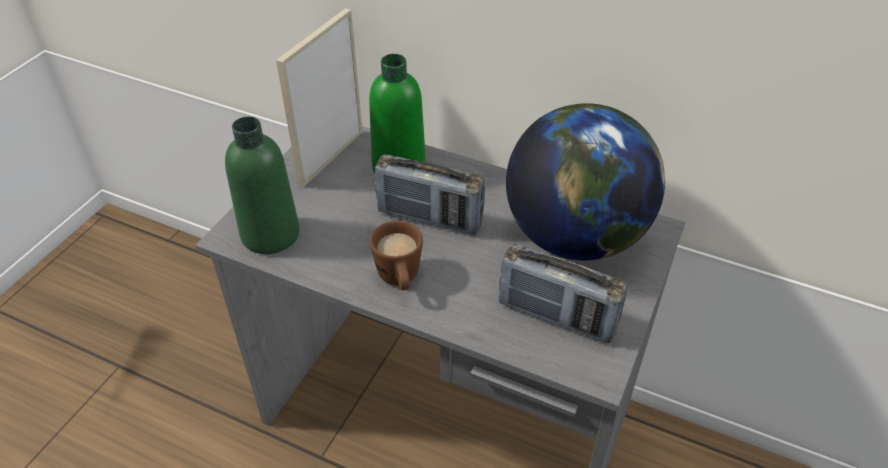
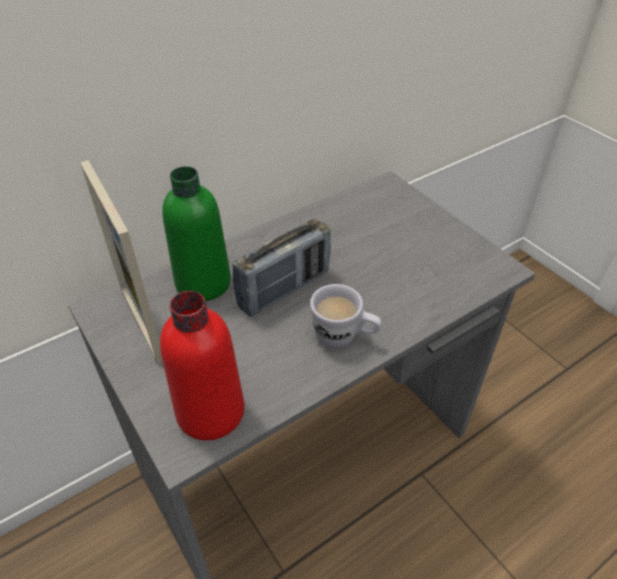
camera: 60 degrees left, 0 degrees up
green bottle [225,117,300,254] -> red bottle [160,291,244,441]
brown mug [370,221,423,290] -> white mug [310,284,382,348]
radio [499,243,628,343] -> none
globe [506,103,665,261] -> none

